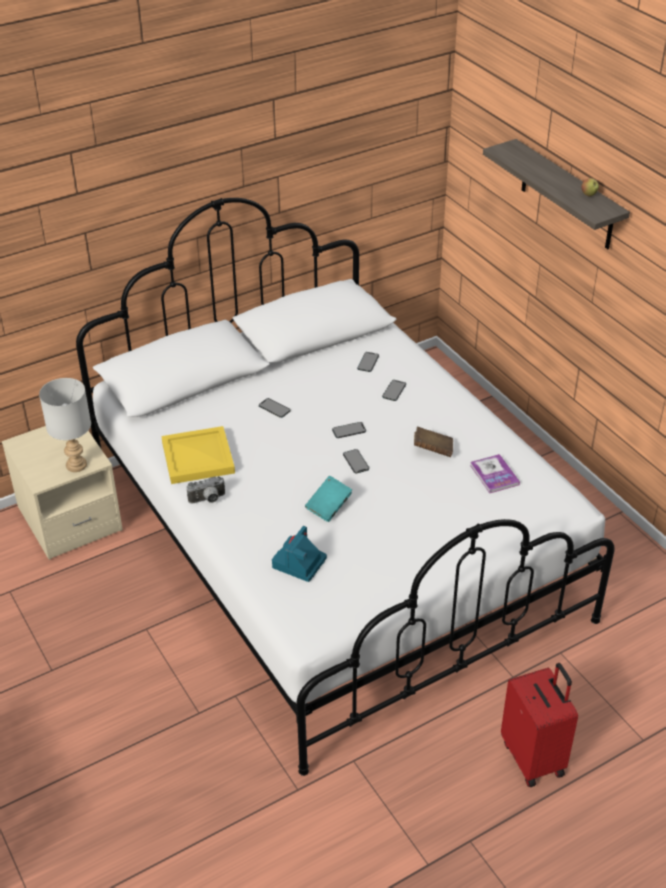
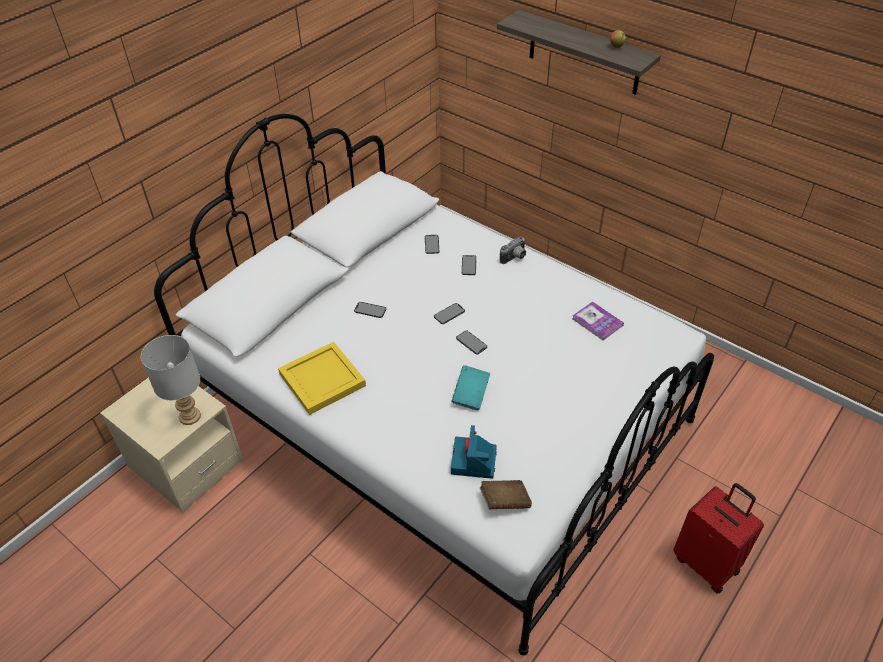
camera: 20 degrees left, 5 degrees up
camera [187,476,226,504] -> camera moved to [500,236,526,264]
brown book [414,427,453,457] -> brown book moved to [480,480,532,509]

